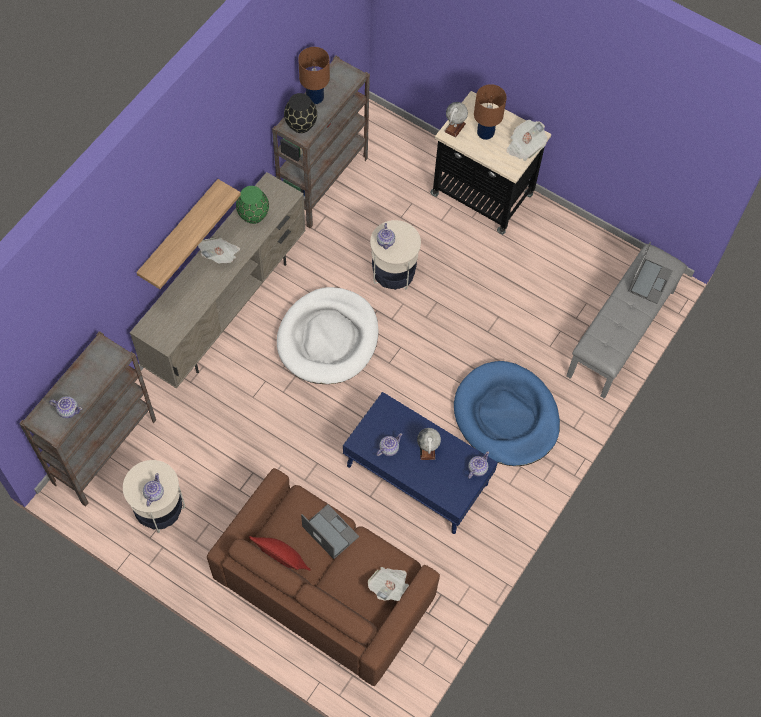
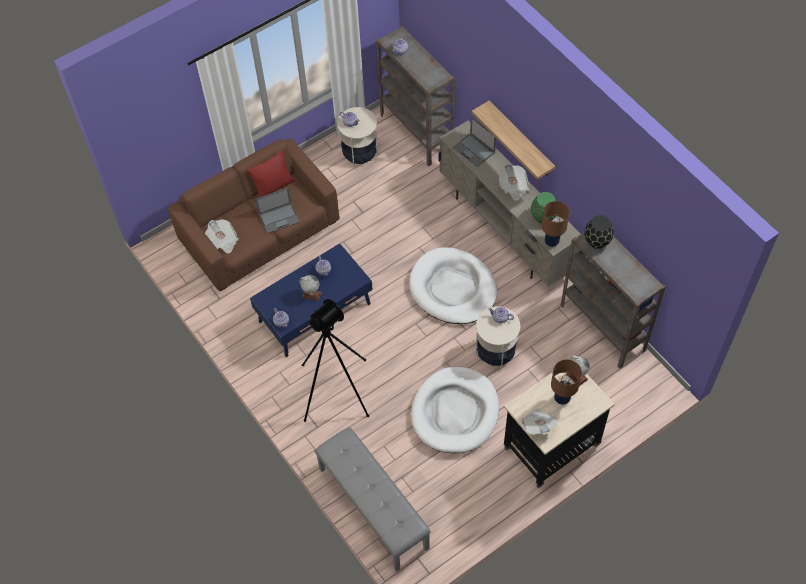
camera: 115 degrees right, 5 degrees down
brown table lamp [298,47,330,104] -> brown table lamp moved to [541,201,569,247]
blue dog bed [454,361,560,466] -> black floor lamp [302,299,369,422]
laptop [628,242,673,304] -> laptop moved to [453,117,496,167]
none -> white dog bed [411,367,499,453]

